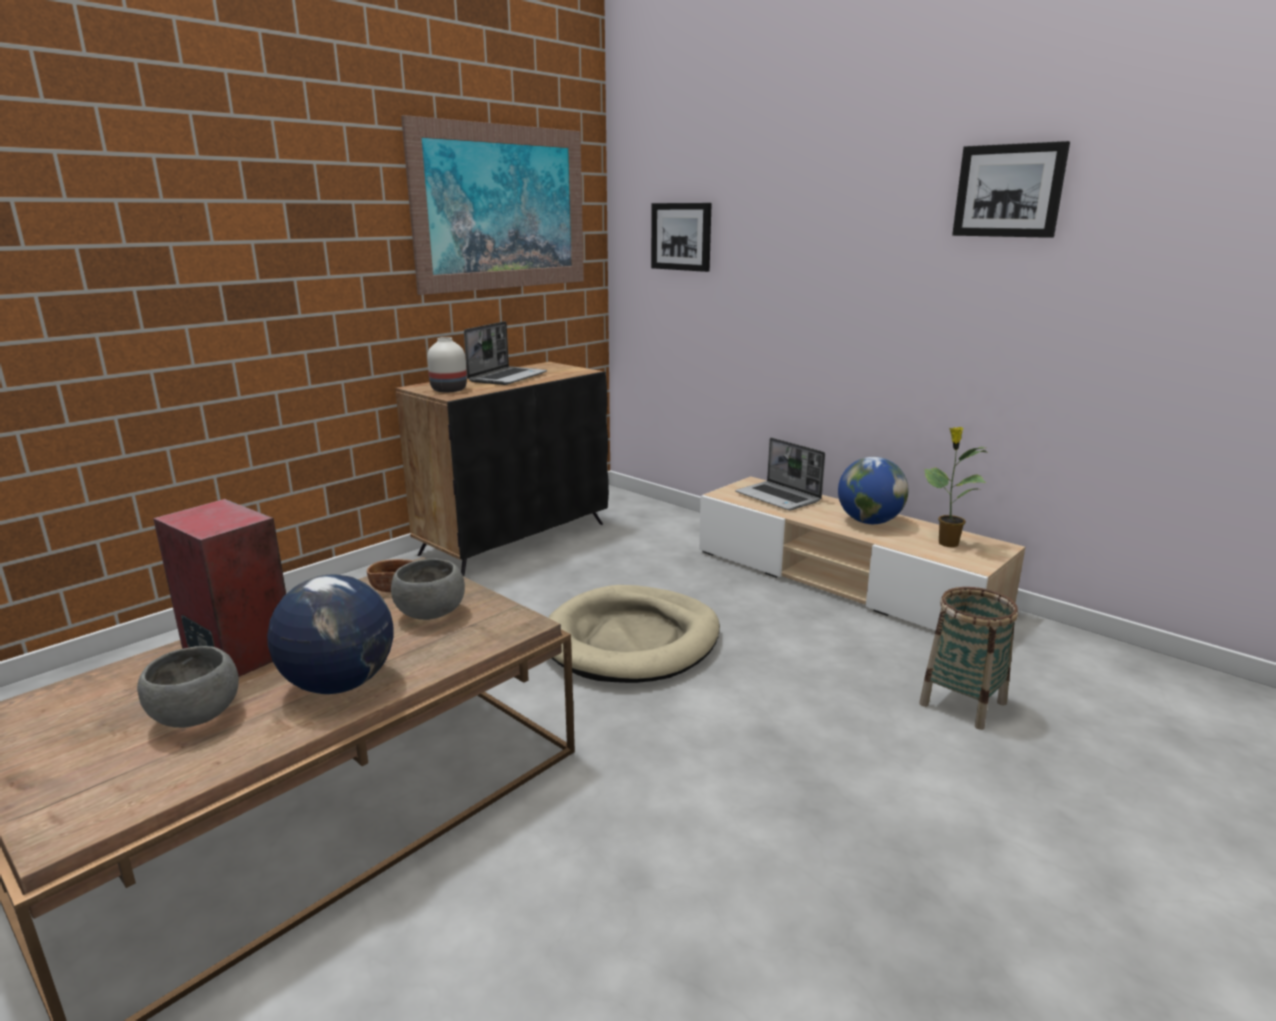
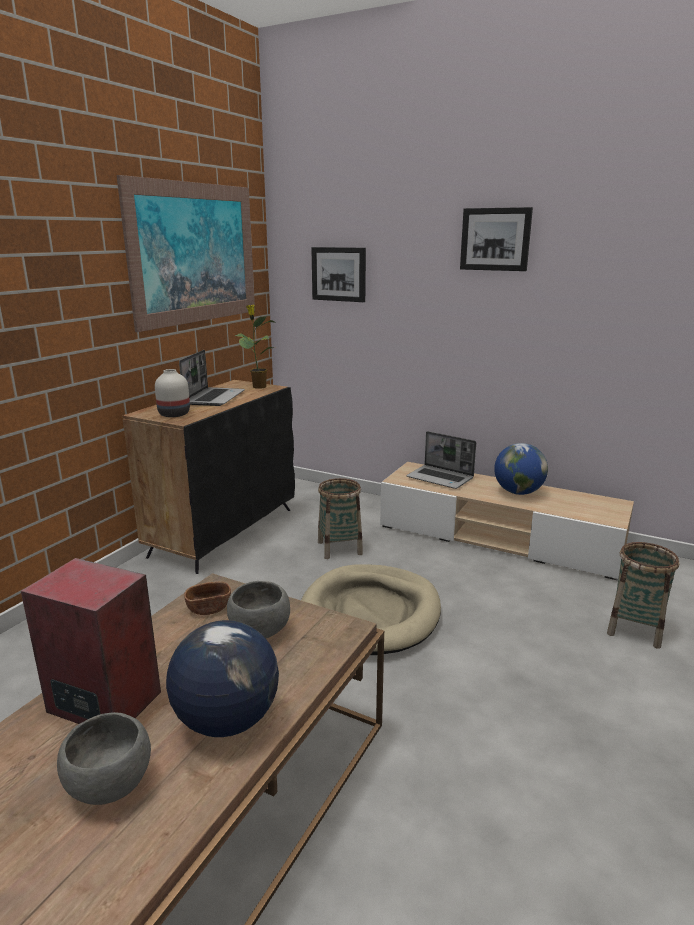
camera: 15 degrees left, 0 degrees up
potted plant [924,427,988,547] -> potted plant moved to [235,305,274,389]
picture [952,141,1070,238] -> picture moved to [460,207,533,271]
none -> basket [318,478,363,559]

